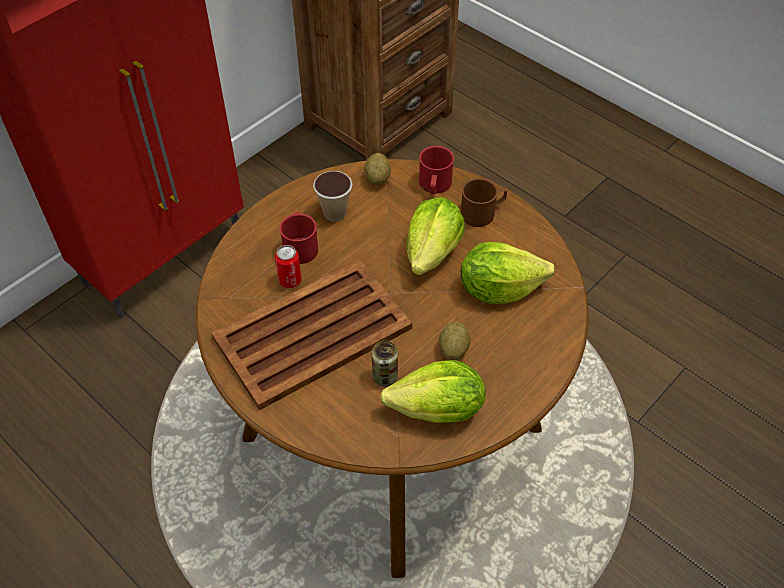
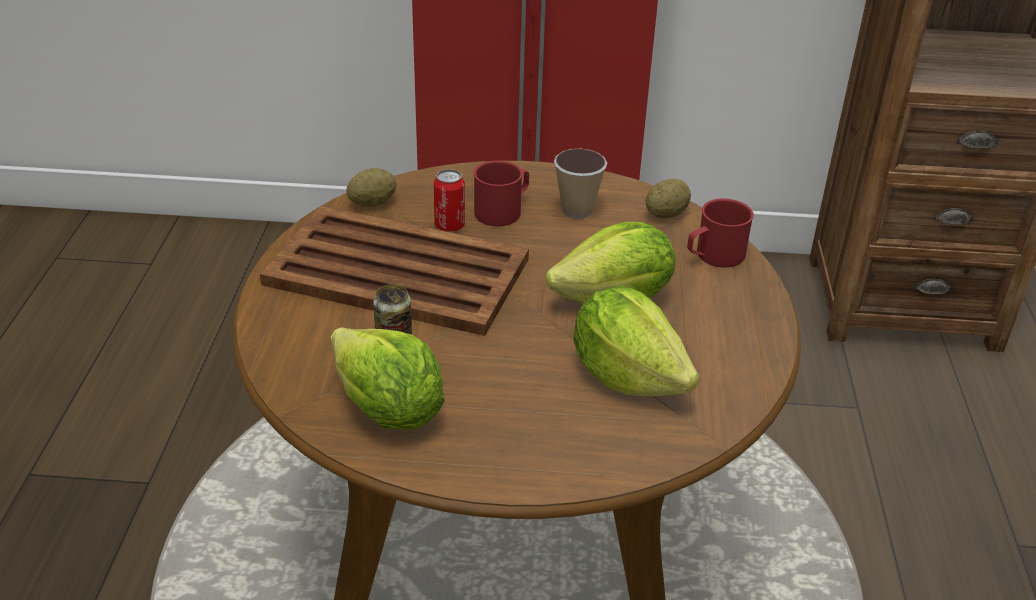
camera: 50 degrees right, 15 degrees down
potato [439,321,471,360] -> potato moved to [346,168,396,207]
brown mug [461,178,507,227] -> none

